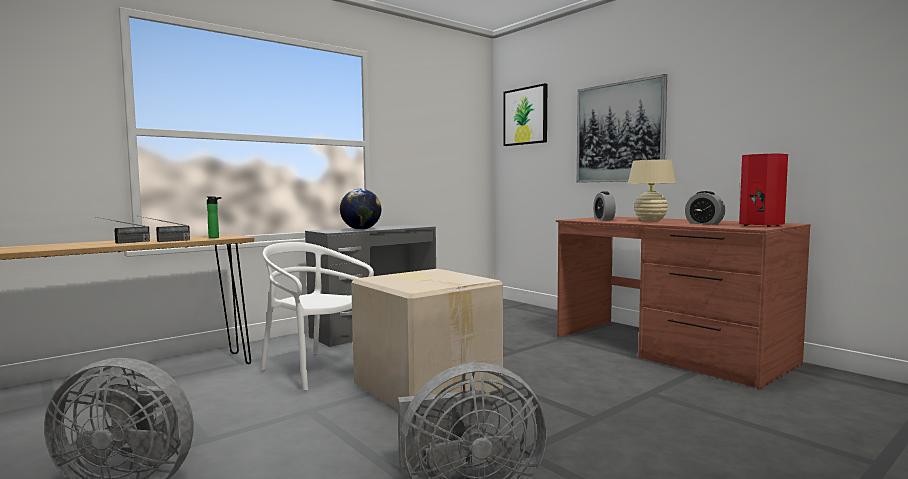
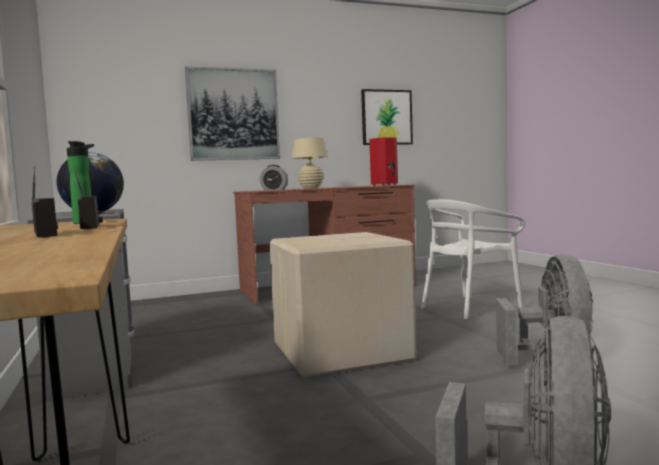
camera: 70 degrees left, 0 degrees up
white chair [261,242,374,391] -> white chair moved to [422,199,525,320]
picture [504,83,547,146] -> picture moved to [361,89,413,145]
alarm clock [685,191,725,225] -> none

